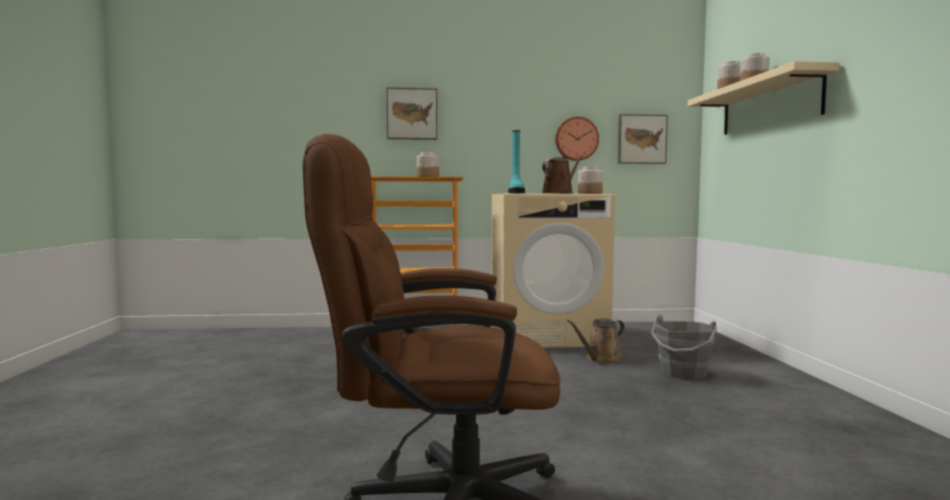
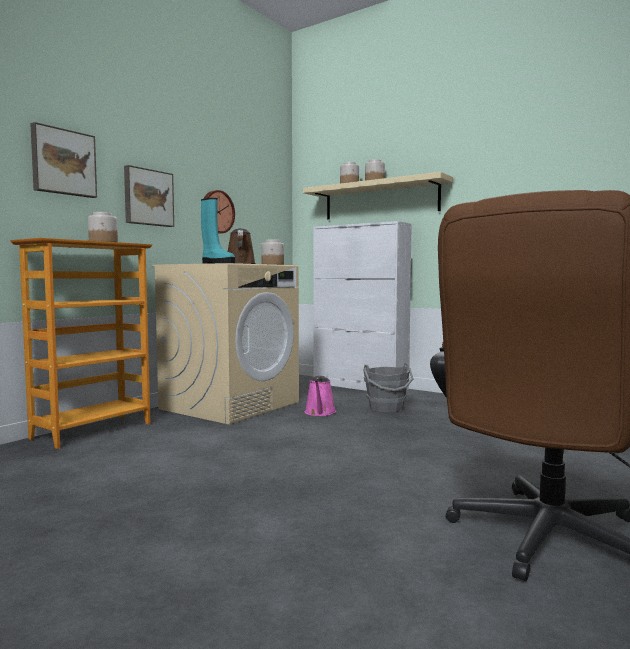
camera: 50 degrees left, 0 degrees up
brown watering can [567,318,625,364] -> pink watering can [305,376,336,416]
picture [618,114,668,164] -> picture moved to [124,165,174,227]
none -> white cabinet [313,221,412,391]

